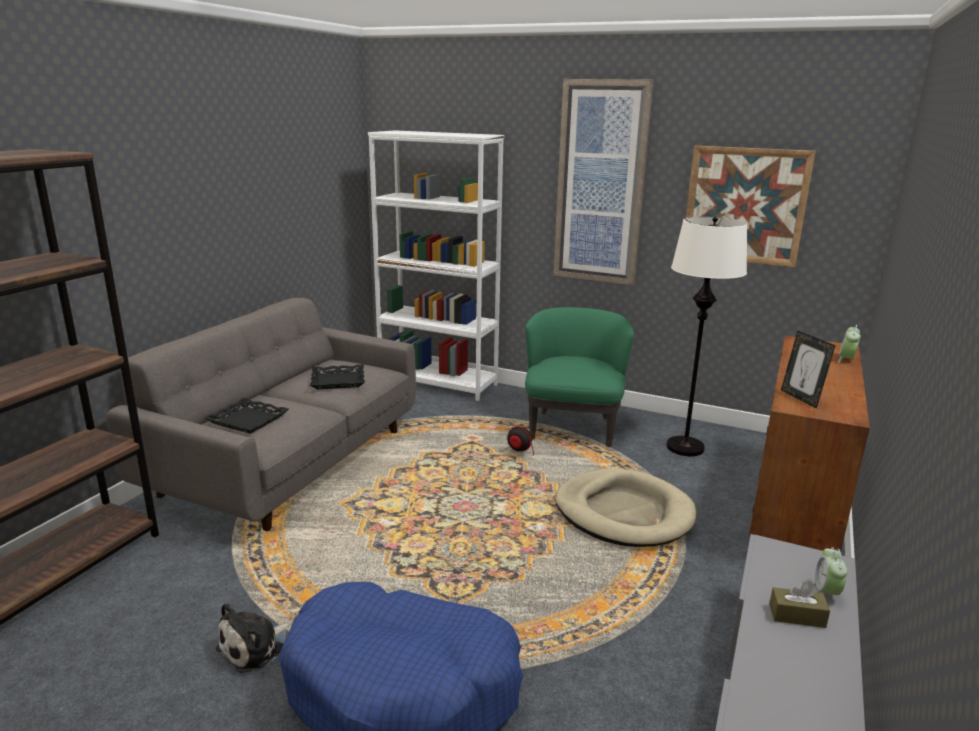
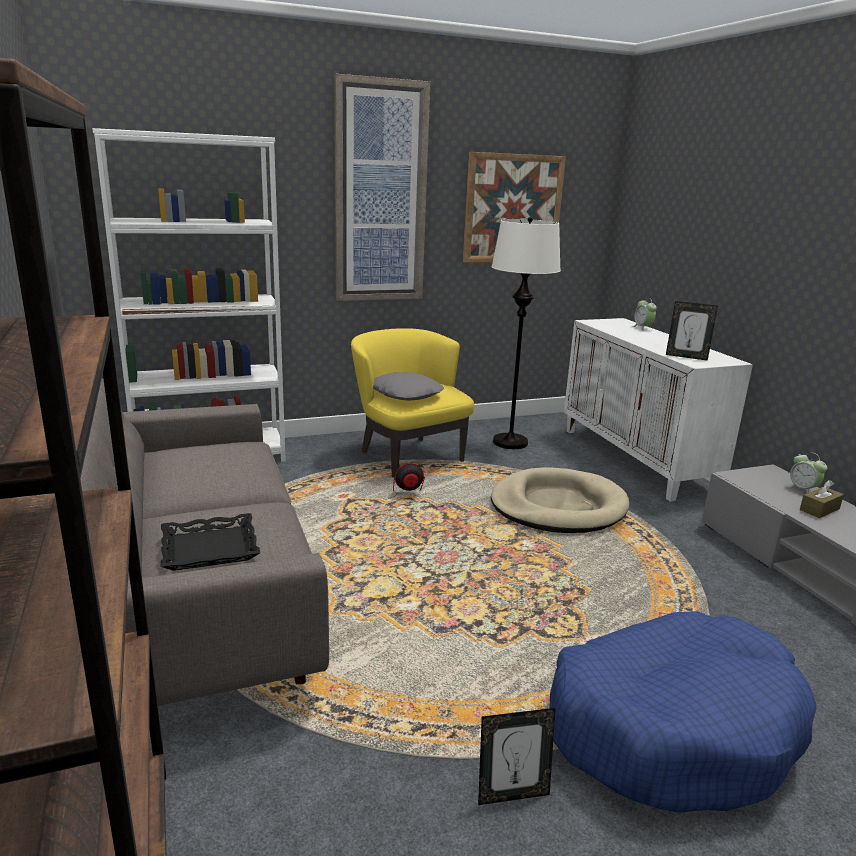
camera: 45 degrees left, 0 degrees up
plush toy [216,603,289,673] -> picture frame [478,708,556,805]
black tray [310,364,365,389] -> none
green armchair [525,307,634,447] -> yellow armchair [351,328,474,478]
brown cabinet [749,335,870,552] -> white cabinet [564,318,753,502]
none -> grey pillow [373,372,444,401]

